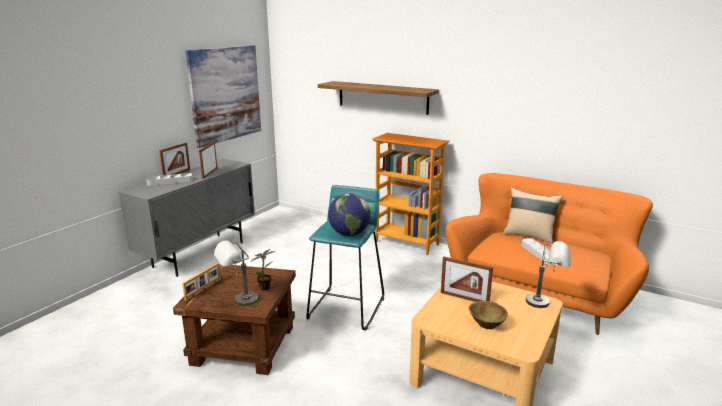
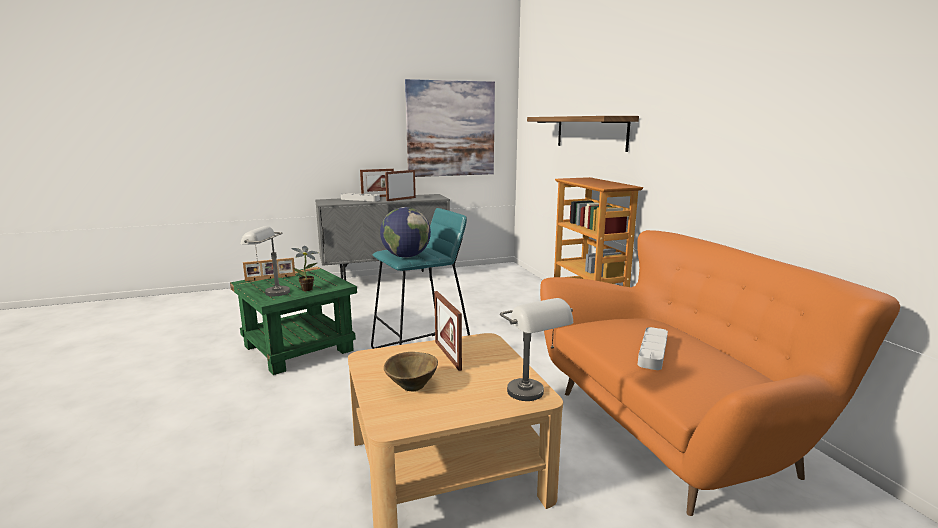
camera: 40 degrees right, 5 degrees down
brown side table [173,264,296,375] -> green side table [230,267,357,375]
beige pillow [503,188,563,244] -> none

